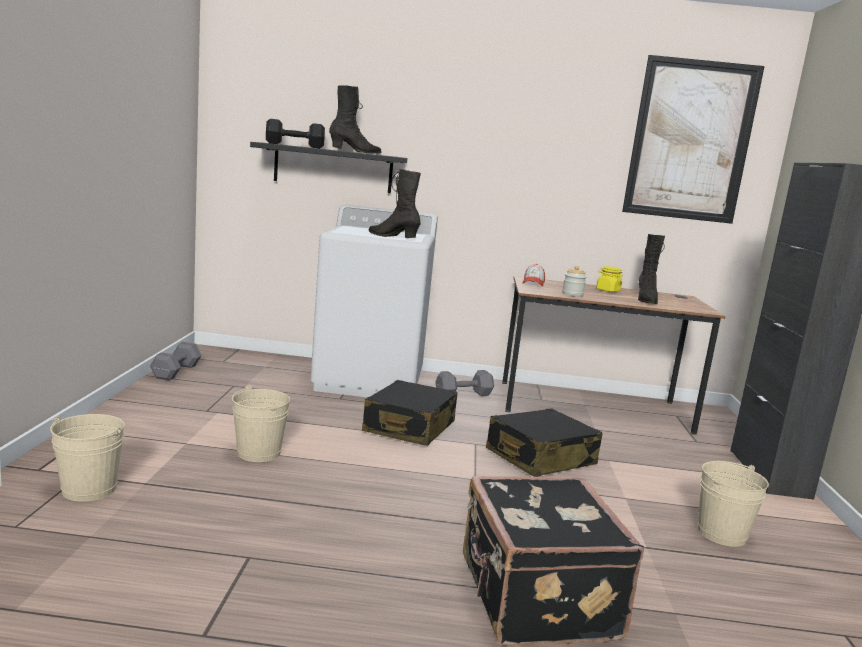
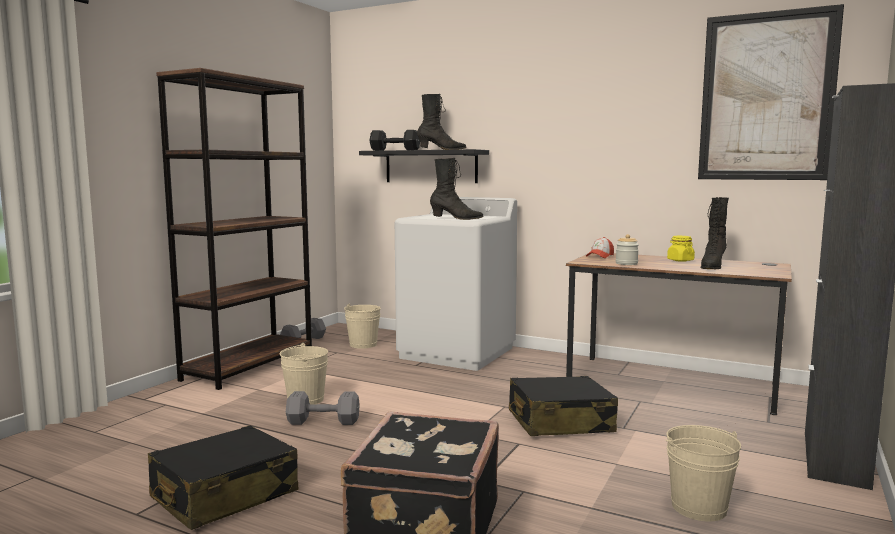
camera: 25 degrees right, 5 degrees down
beige bucket [50,414,125,502] -> beige bucket moved to [344,304,381,349]
black suitcase [362,380,457,446] -> black suitcase moved to [148,425,298,530]
black boot [368,169,421,238] -> black boot turned 135 degrees clockwise [430,158,484,220]
grey dumbbell [435,370,494,396] -> grey dumbbell moved to [286,391,360,425]
none -> brown bookcase [156,68,312,390]

